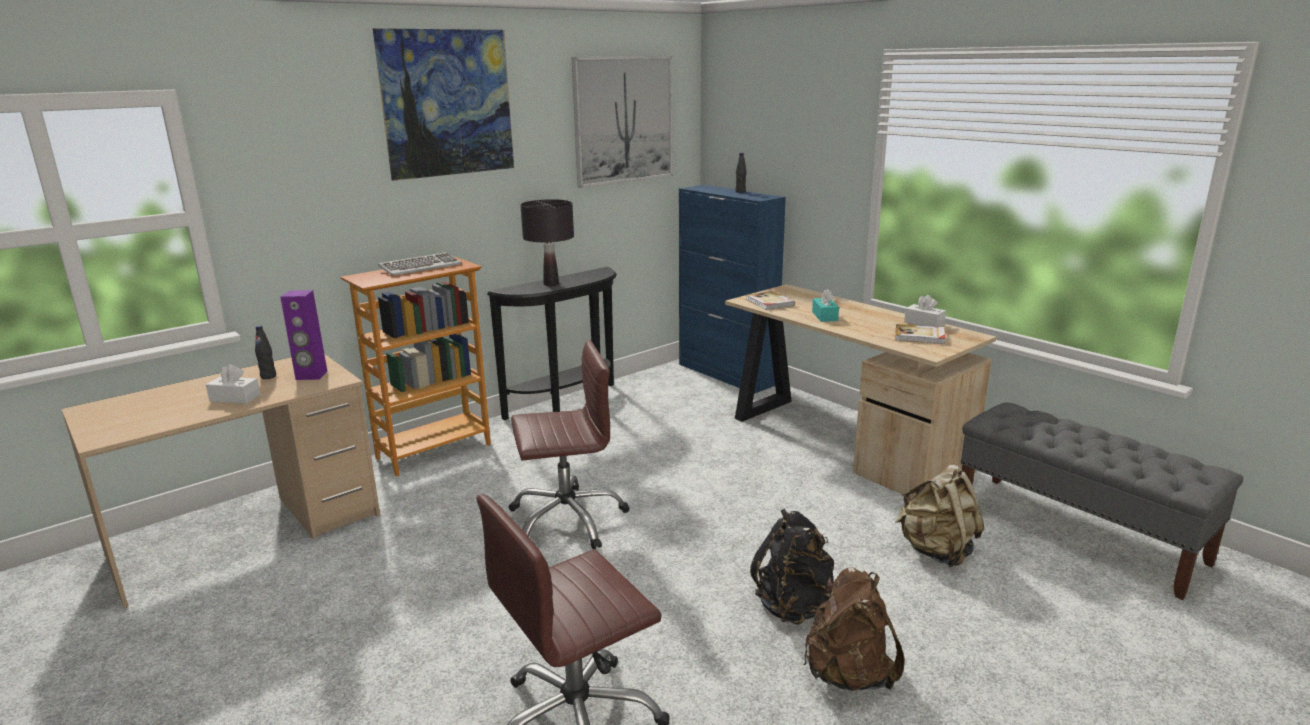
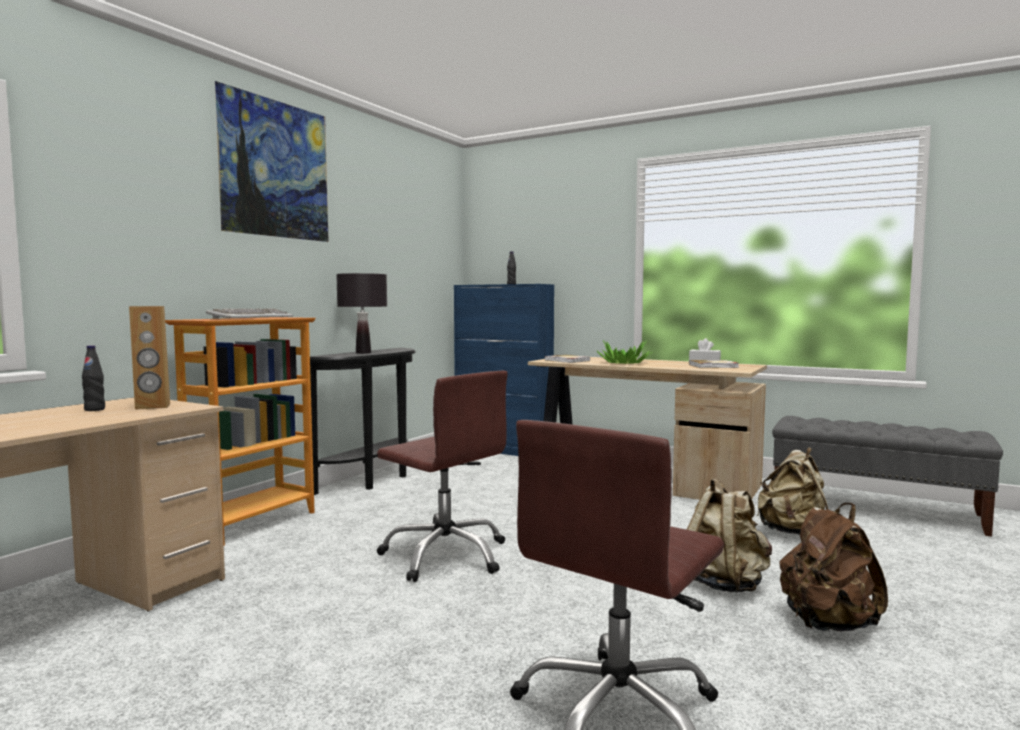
camera: 20 degrees left, 15 degrees down
white tissue box [206,364,261,404] -> none
purple speaker [280,290,328,380] -> brown speaker [129,306,170,410]
brown office chair [509,340,629,550] -> brown office chair turned 75 degrees clockwise [377,371,508,582]
picture [571,56,673,188] -> none
black backpack [750,509,834,625] -> beige backpack [687,478,772,592]
turquoise tissue box [812,289,839,322] -> potted plant [597,340,652,364]

